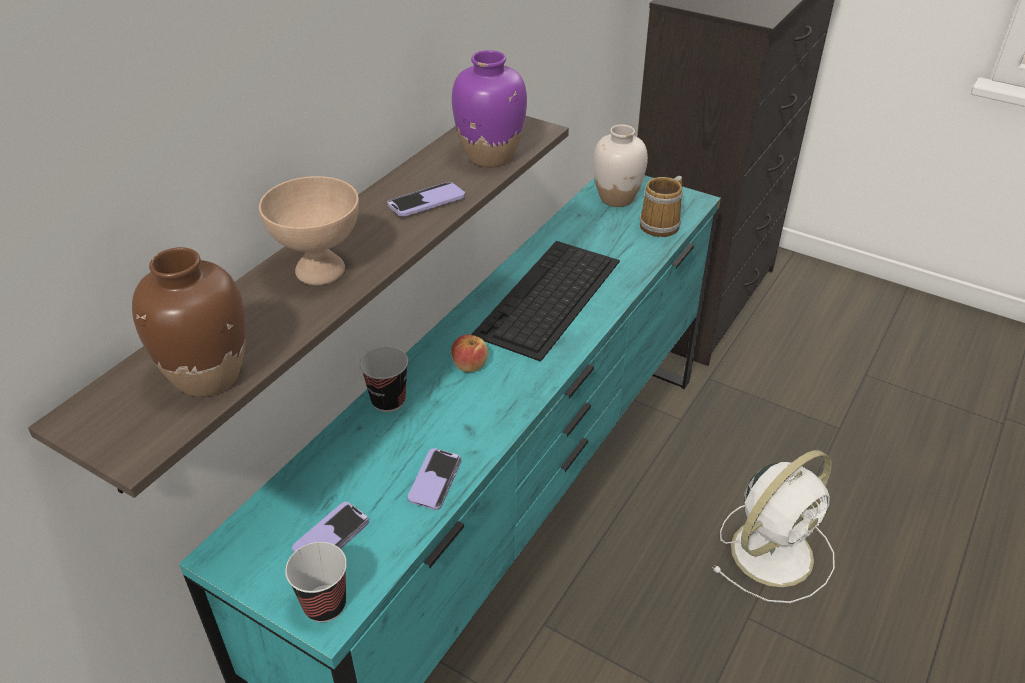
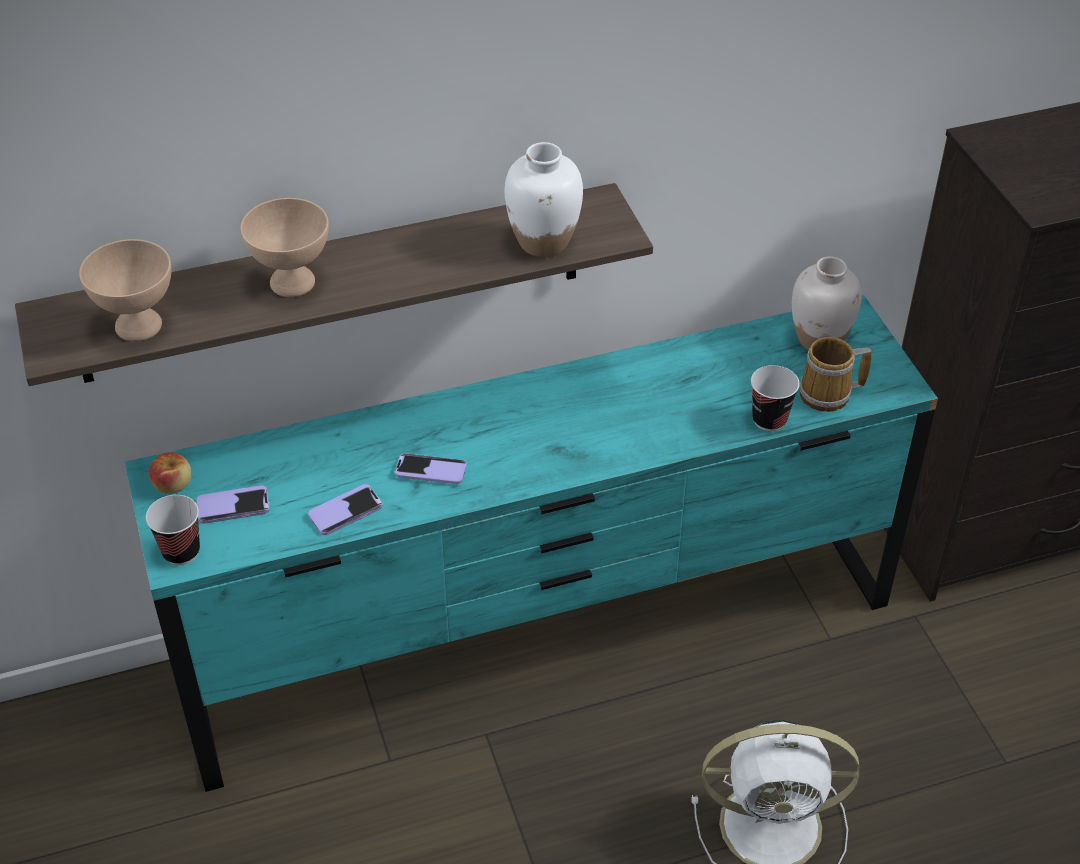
camera: 40 degrees right, 5 degrees up
brown vase [132,247,246,397] -> beige bowl [79,239,171,342]
cup [360,346,408,412] -> cup moved to [751,365,799,431]
phone [387,182,465,217] -> phone moved to [395,453,467,484]
apple [451,335,488,372] -> apple moved to [148,452,192,494]
purple vase [452,50,527,167] -> white vase [505,142,583,257]
keyboard [471,241,620,362] -> none

